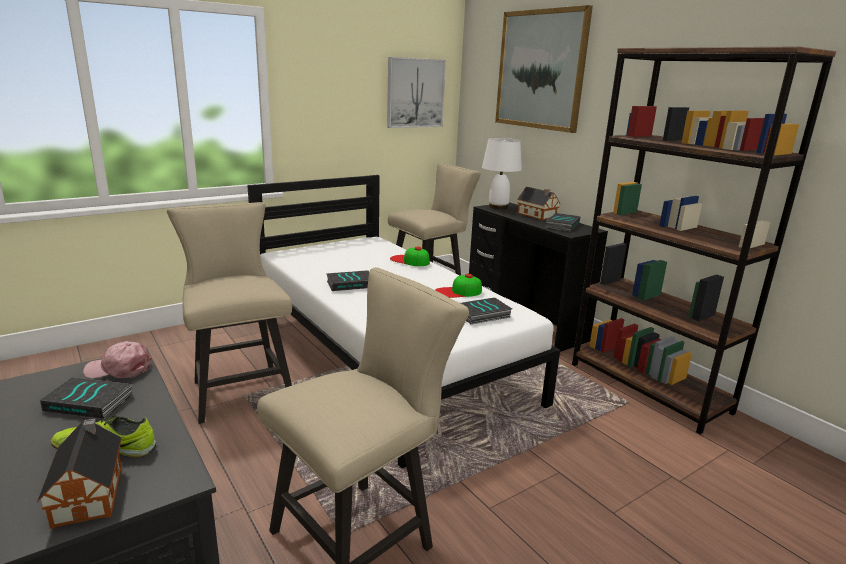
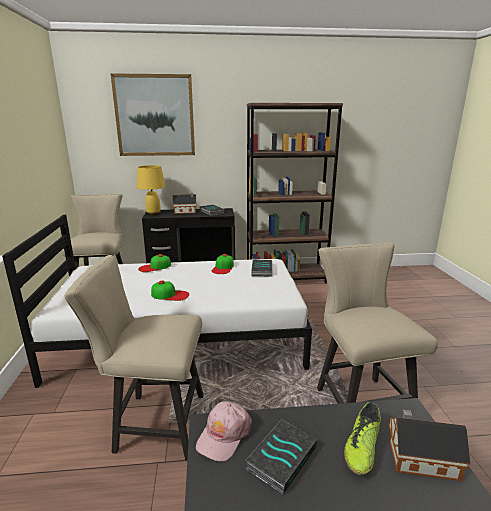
camera: 60 degrees left, 0 degrees up
book [326,270,369,291] -> cap [151,281,189,301]
picture [387,57,446,128] -> none
white table lamp [482,138,522,209] -> yellow table lamp [137,165,166,216]

